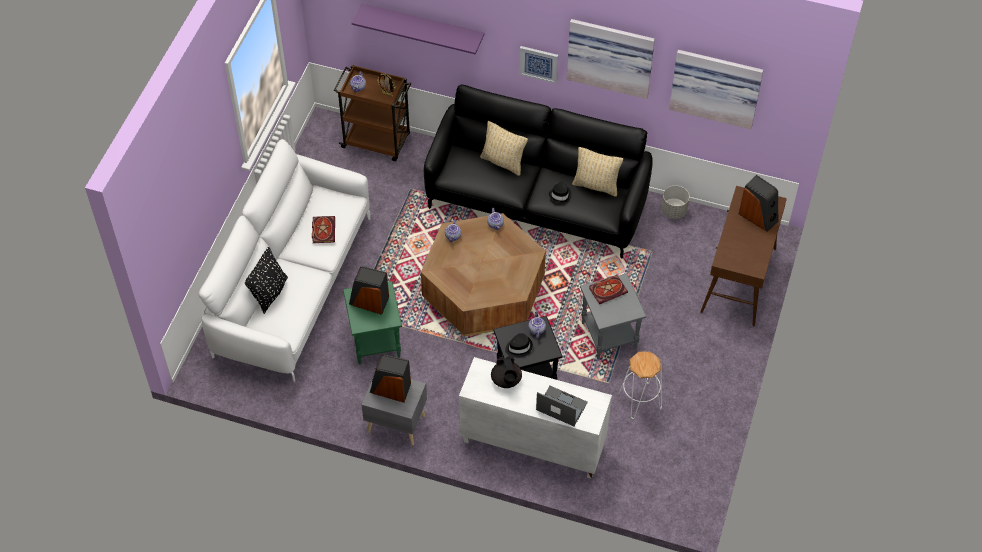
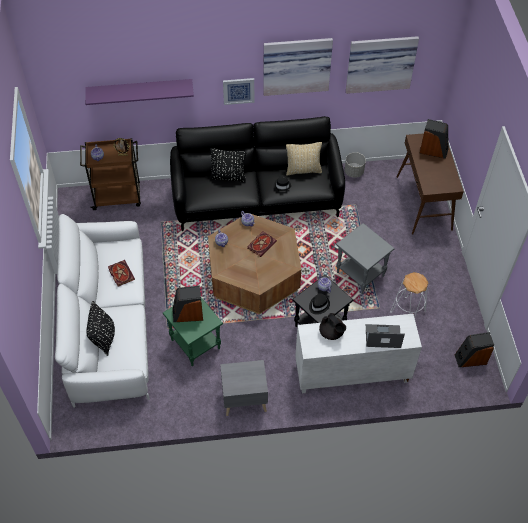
camera: 25 degrees left, 0 degrees up
speaker [370,355,411,402] -> speaker moved to [455,332,494,367]
beige pillow [480,121,528,176] -> black pillow [210,148,247,182]
book [589,275,628,304] -> book moved to [247,232,277,257]

